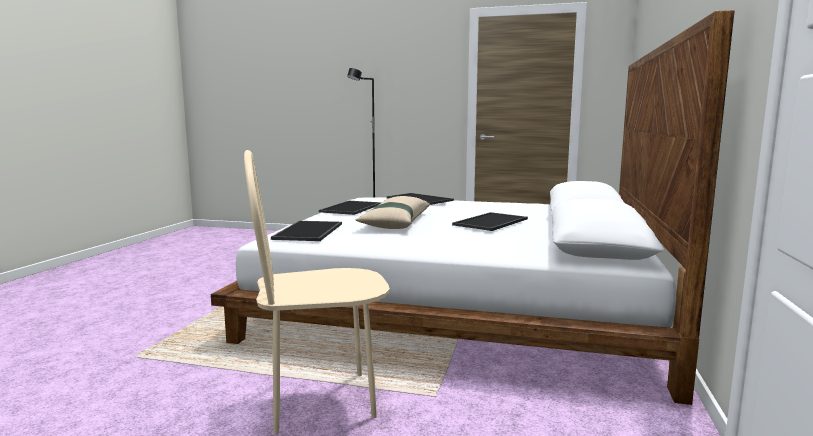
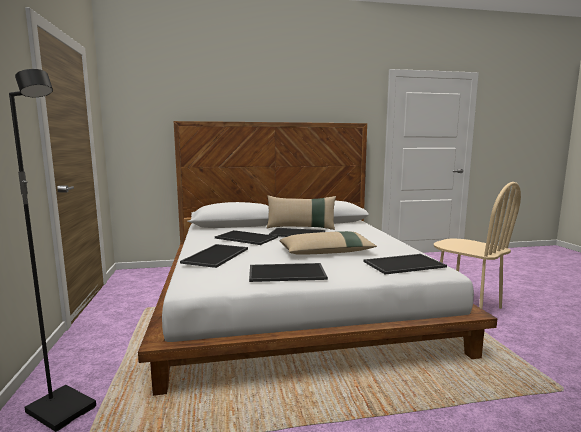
camera: 115 degrees left, 0 degrees up
none -> tray [215,230,278,245]
none -> beige pillow [267,195,336,230]

